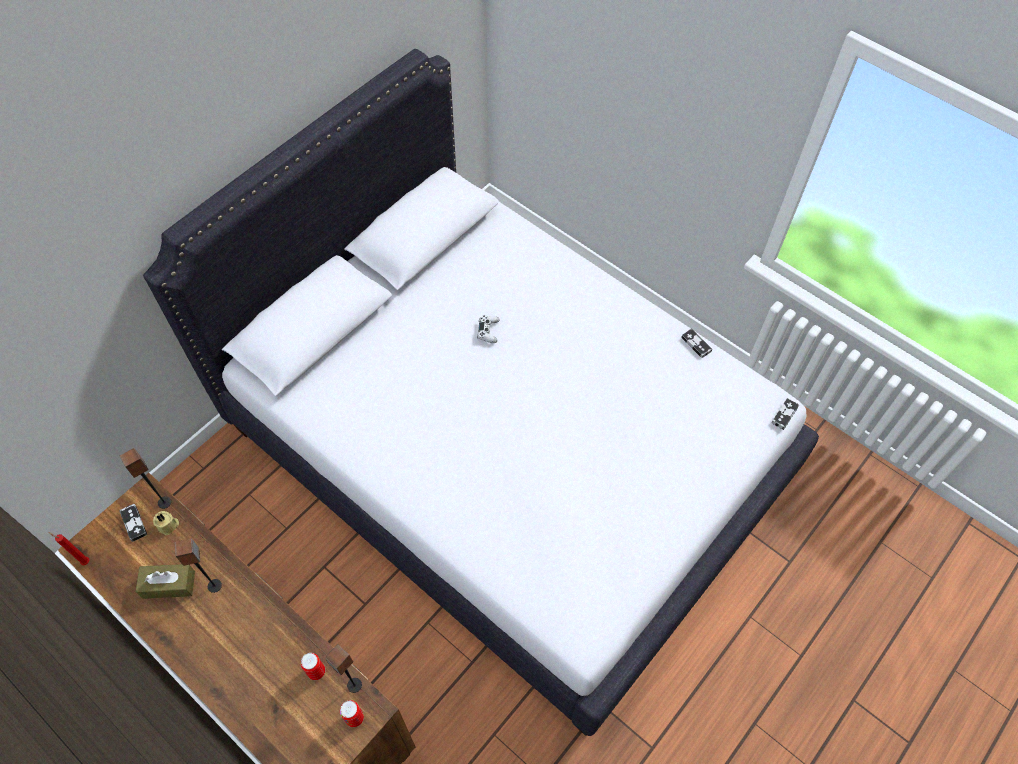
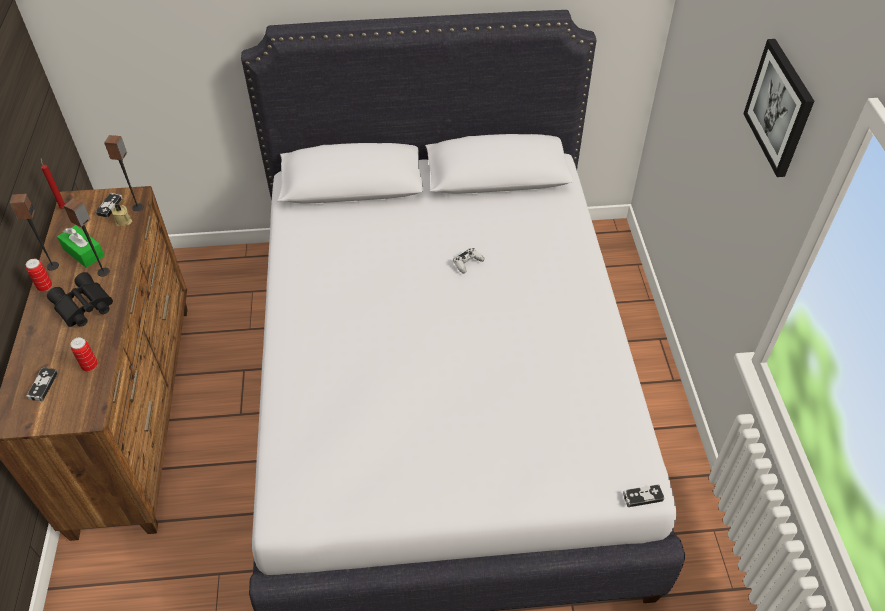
camera: 45 degrees right, 10 degrees down
brown tissue box [135,564,195,599] -> green tissue box [57,225,105,268]
speaker [325,644,362,693] -> speaker moved to [10,193,59,271]
can [340,700,364,727] -> can moved to [26,259,52,292]
game controller [681,329,712,358] -> game controller moved to [27,368,58,401]
none -> black binoculars [47,272,113,327]
none -> picture [743,39,814,177]

